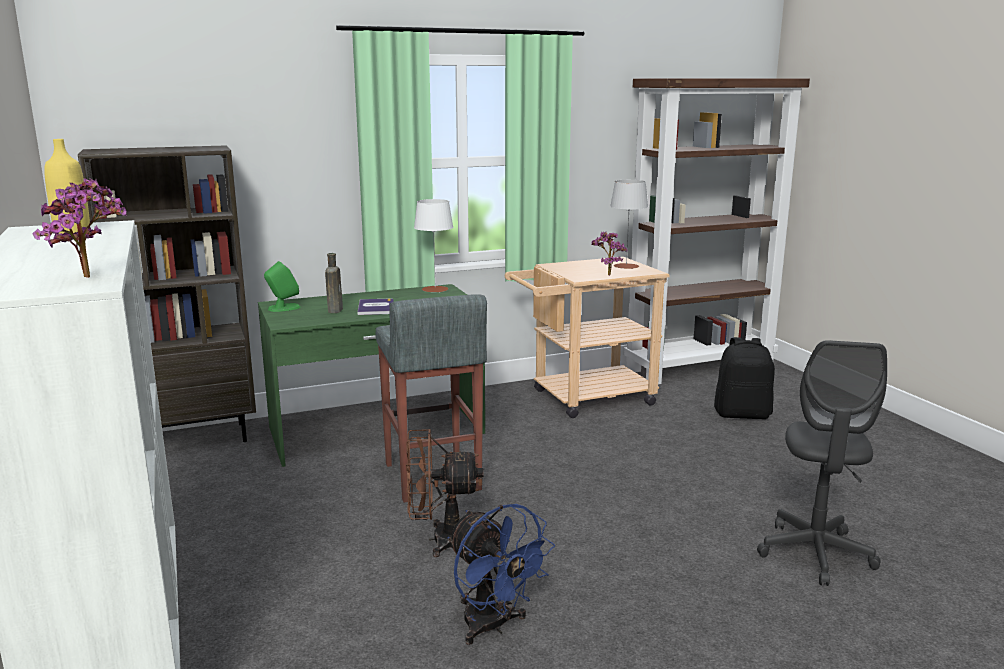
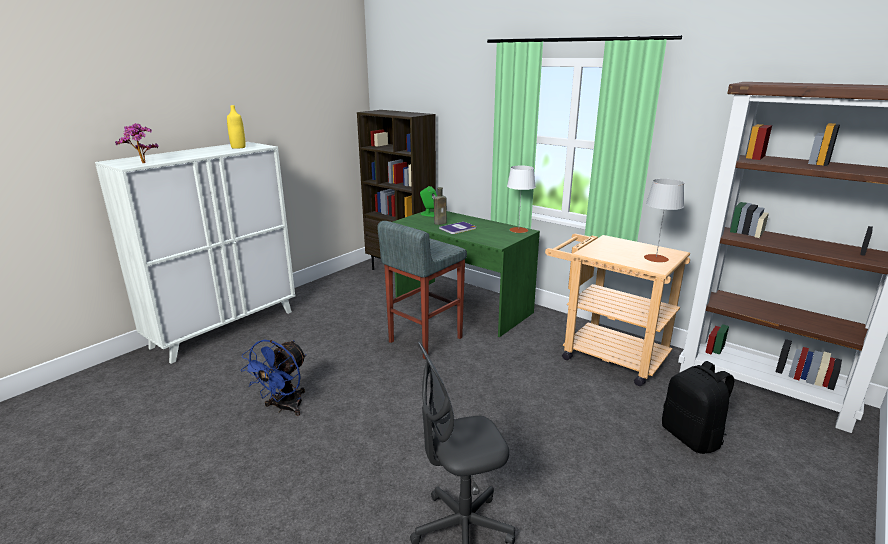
camera: 60 degrees right, 5 degrees up
brown fan [406,429,484,557] -> none
potted plant [591,231,628,276] -> none

